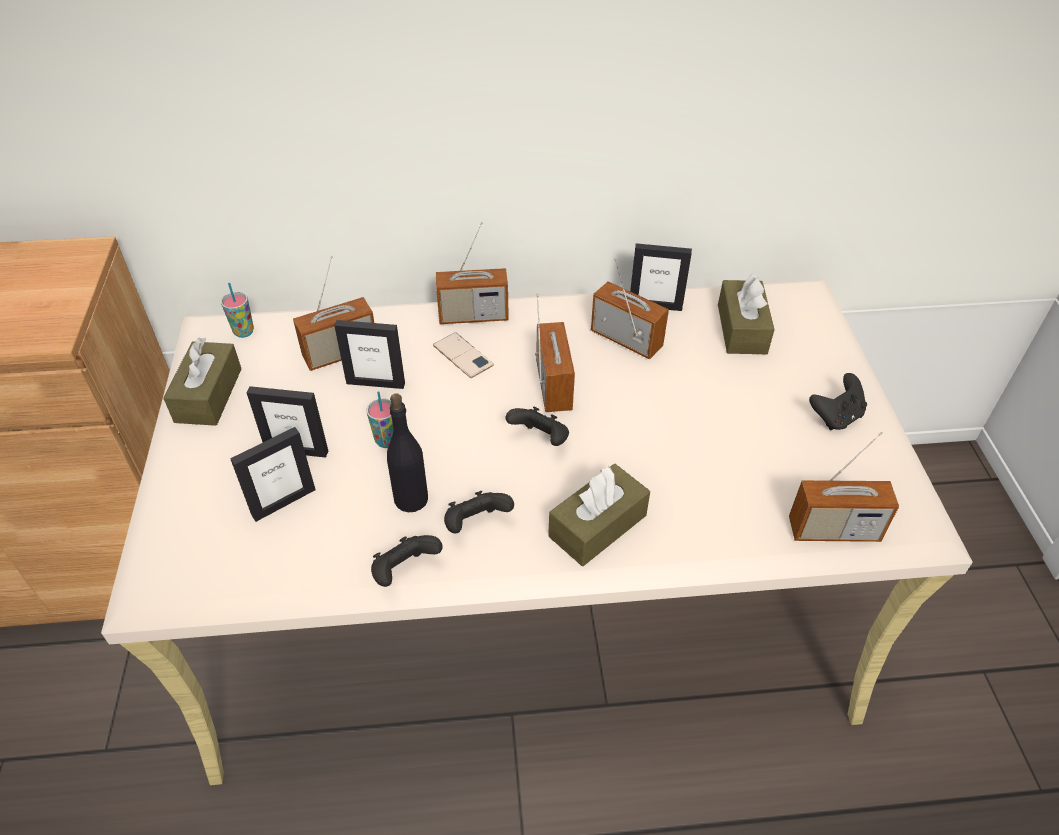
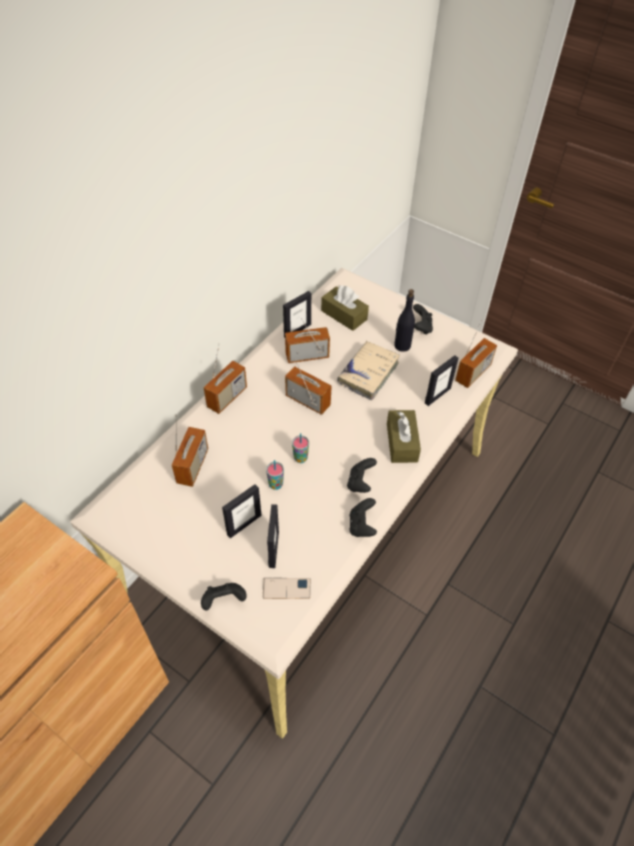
camera: 50 degrees left, 5 degrees up
brown tissue box [163,337,241,426] -> none
cup [221,283,254,338] -> cup moved to [292,433,309,463]
picture frame [334,320,405,389] -> picture frame moved to [425,355,458,406]
black bottle [387,393,428,512] -> black bottle moved to [394,289,415,352]
phone [433,332,494,378] -> phone moved to [263,578,310,599]
black game controller [506,407,569,446] -> black game controller moved to [201,583,247,611]
none -> beige book [337,341,400,400]

